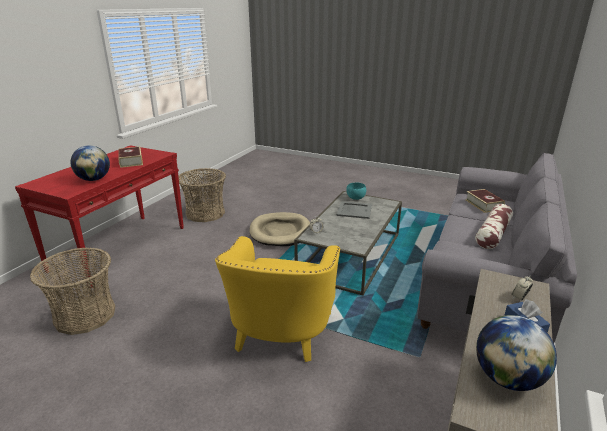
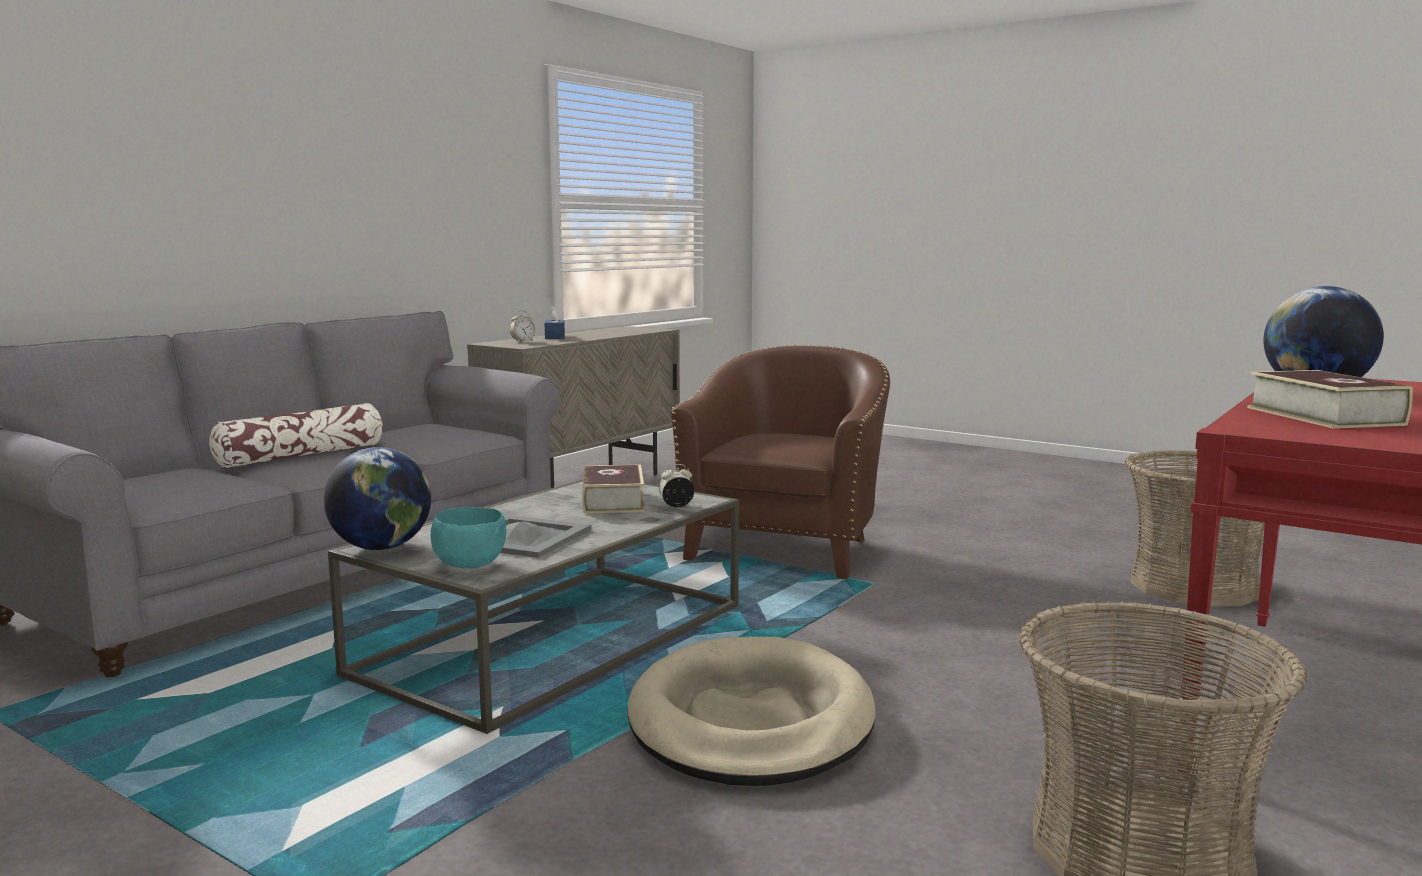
camera: 170 degrees left, 15 degrees down
yellow armchair [215,236,340,362] -> brown armchair [671,345,890,579]
book [465,189,505,213] -> book moved to [582,464,644,513]
globe [476,315,557,391] -> globe moved to [324,447,431,550]

